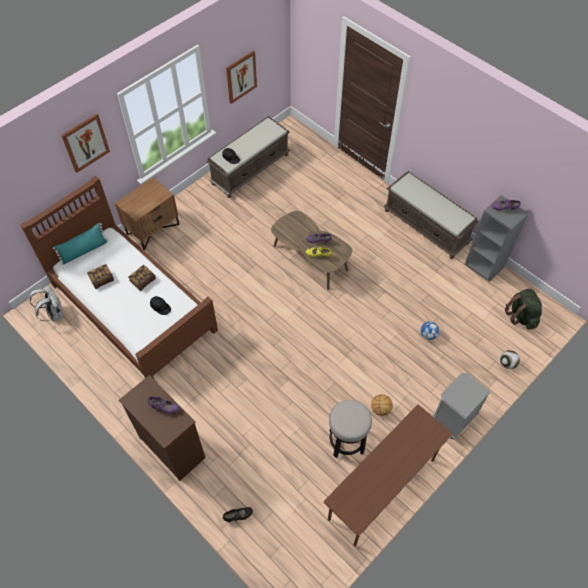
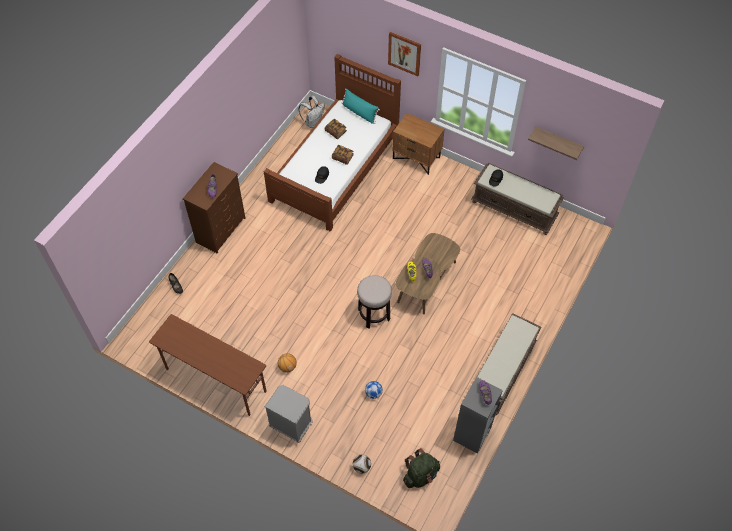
camera: 75 degrees right, 0 degrees up
picture [226,51,257,104] -> shelf [528,127,584,160]
stool [329,400,372,458] -> stool moved to [357,275,392,329]

